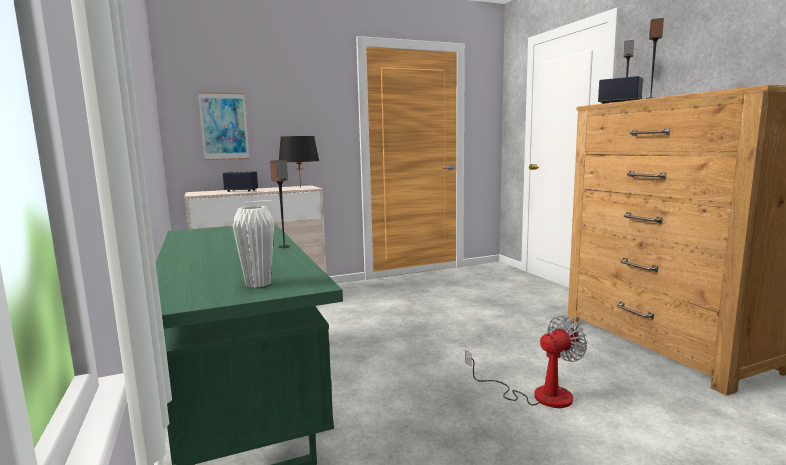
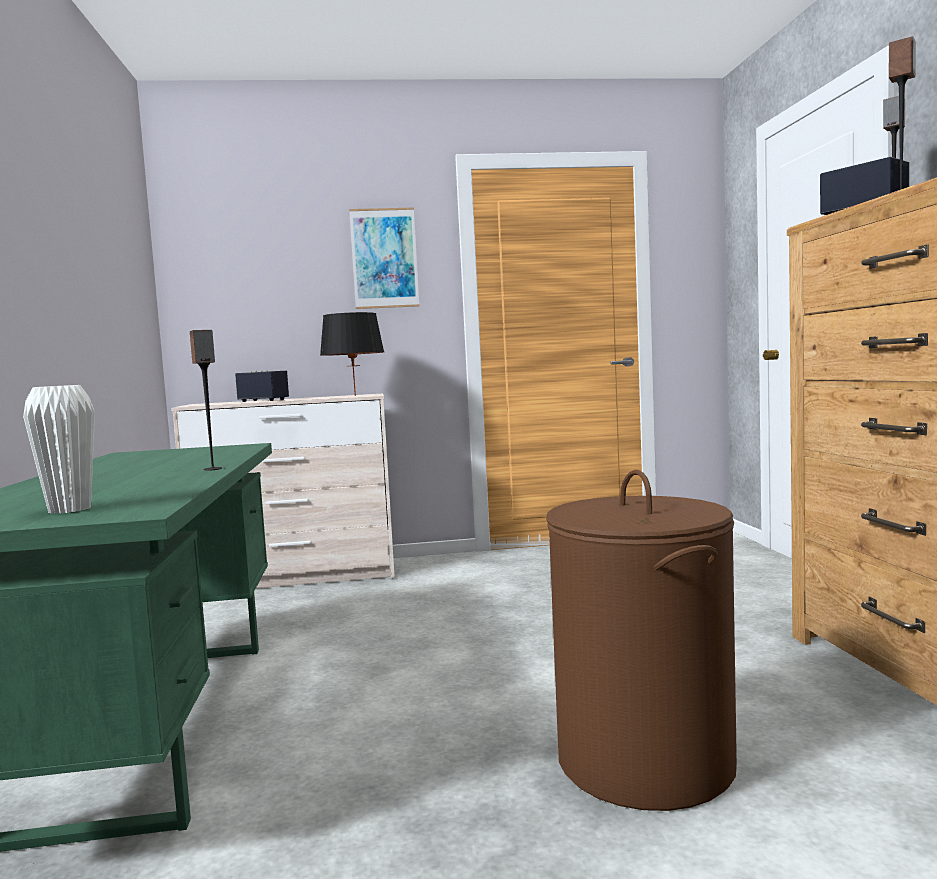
camera: 15 degrees right, 5 degrees down
picture [198,92,249,160] -> picture moved to [349,207,420,309]
fan [465,316,587,408] -> brown laundry basket [546,470,737,811]

